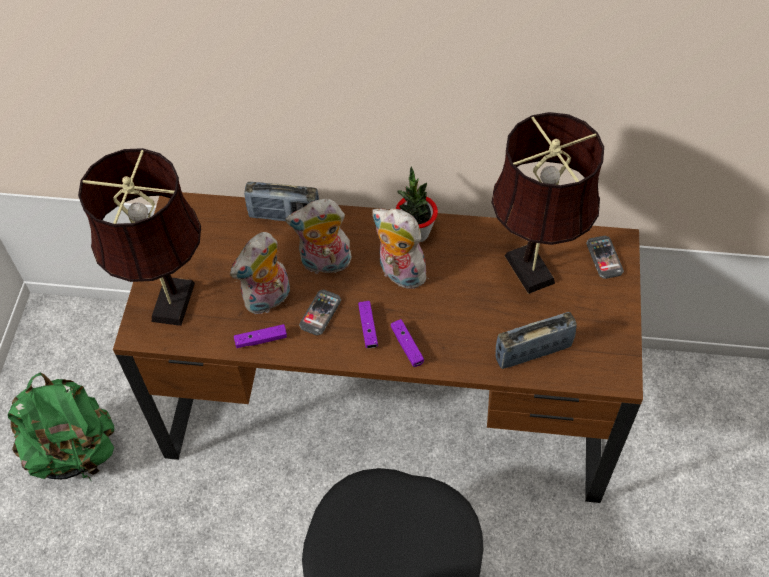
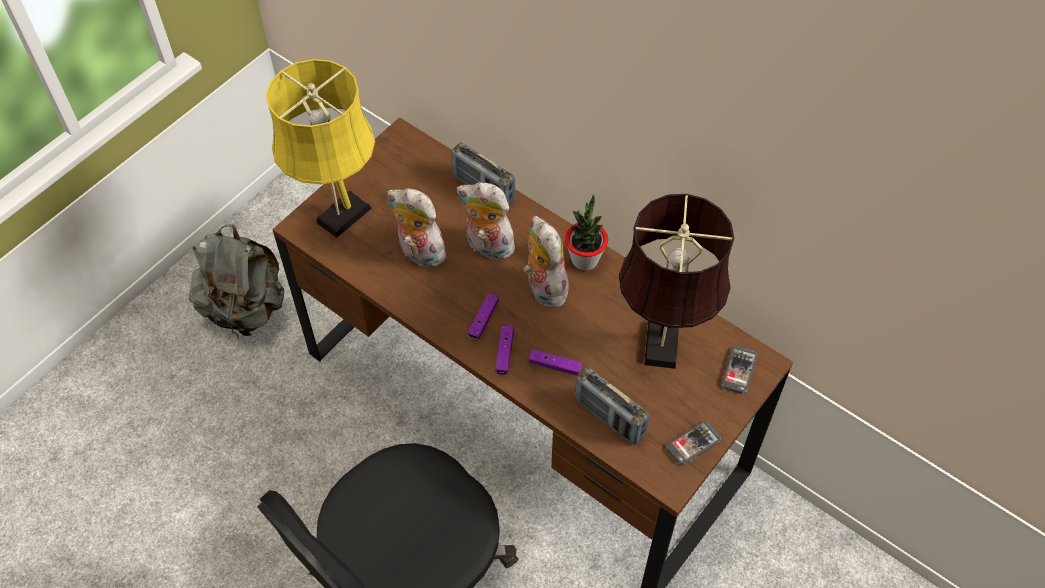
camera: 30 degrees right, 0 degrees up
green backpack [8,372,114,480] -> grey backpack [189,224,284,340]
brown table lamp [78,148,201,326] -> yellow table lamp [266,59,375,238]
plush toy [230,232,290,314] -> plush toy turned 45 degrees clockwise [387,188,446,267]
purple game controller [234,324,287,348] -> purple game controller moved to [529,349,582,376]
phone [299,290,341,335] -> phone moved to [667,421,721,465]
radio [495,312,577,369] -> radio turned 150 degrees counterclockwise [575,367,649,445]

